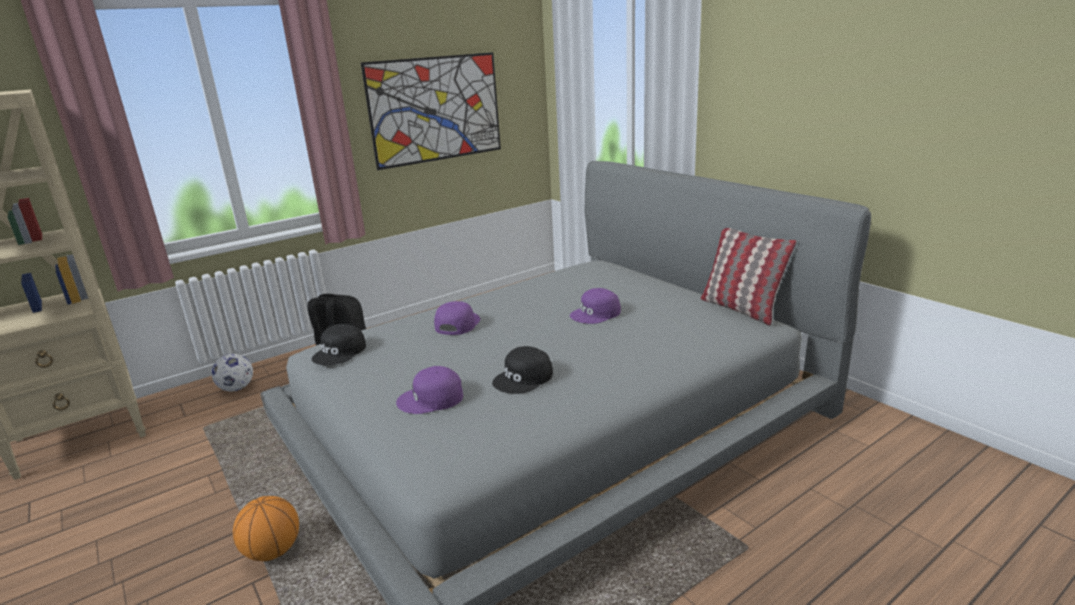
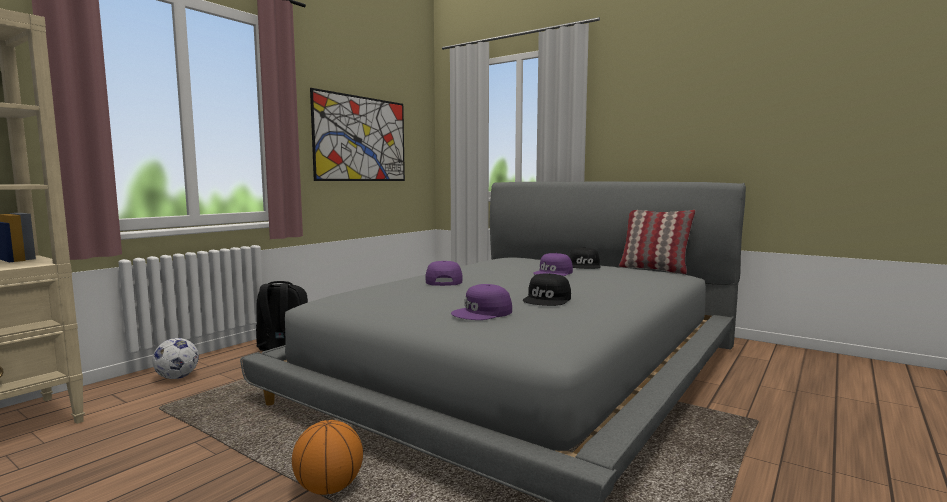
camera: 20 degrees left, 15 degrees down
black cap [312,324,366,365] -> black cap moved to [569,247,601,269]

